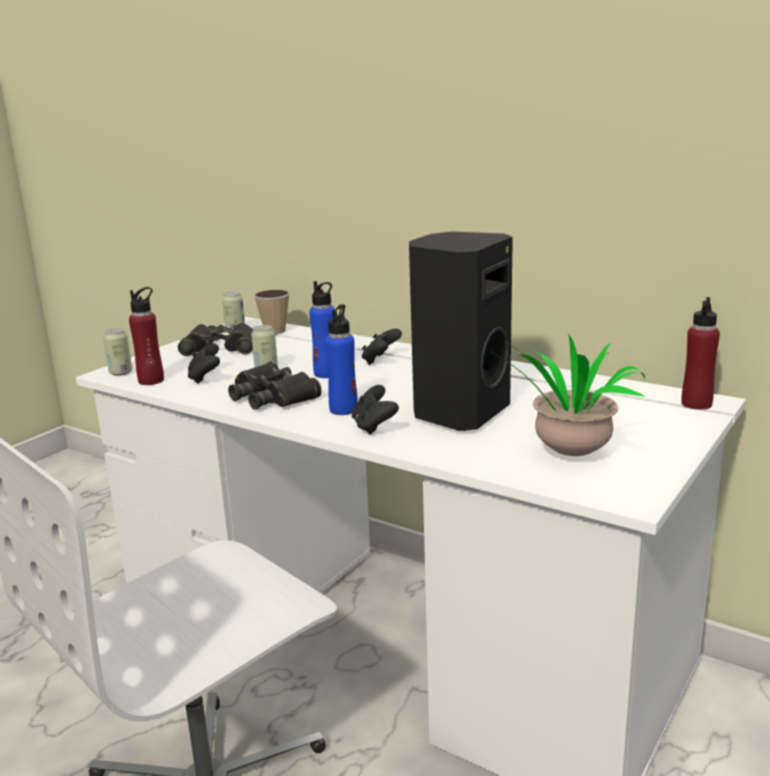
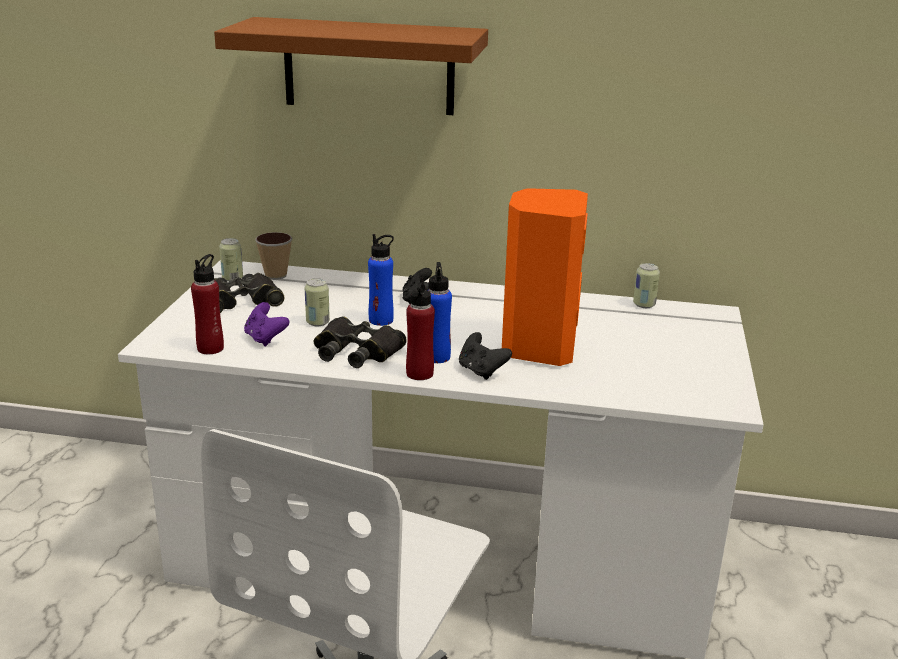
camera: 25 degrees left, 5 degrees up
can [103,328,132,376] -> can moved to [633,263,660,308]
black game controller [188,343,220,384] -> purple game controller [244,302,290,346]
black speaker [409,231,513,431] -> orange speaker [502,188,588,366]
potted plant [490,333,646,456] -> none
red bottle [682,297,720,410] -> red bottle moved to [406,277,435,380]
none -> brown shelf [214,17,488,115]

